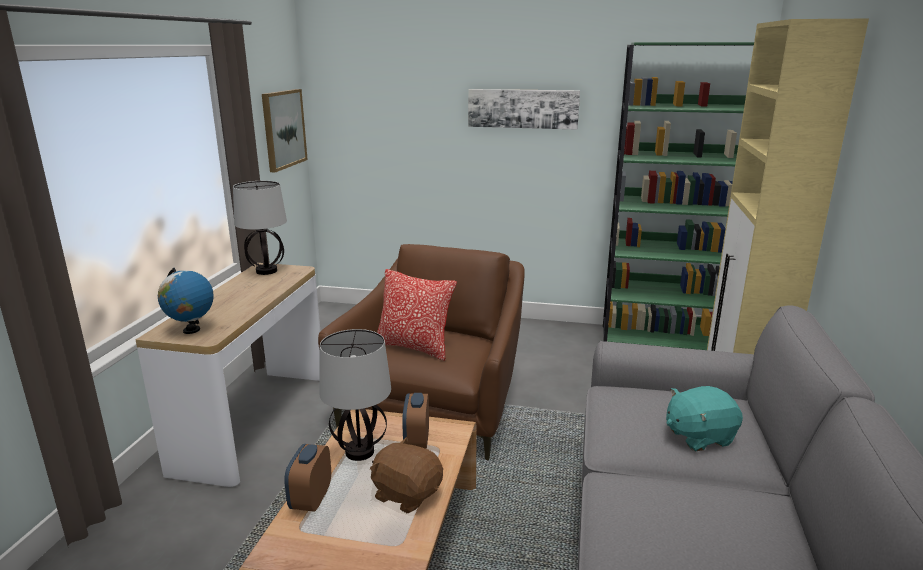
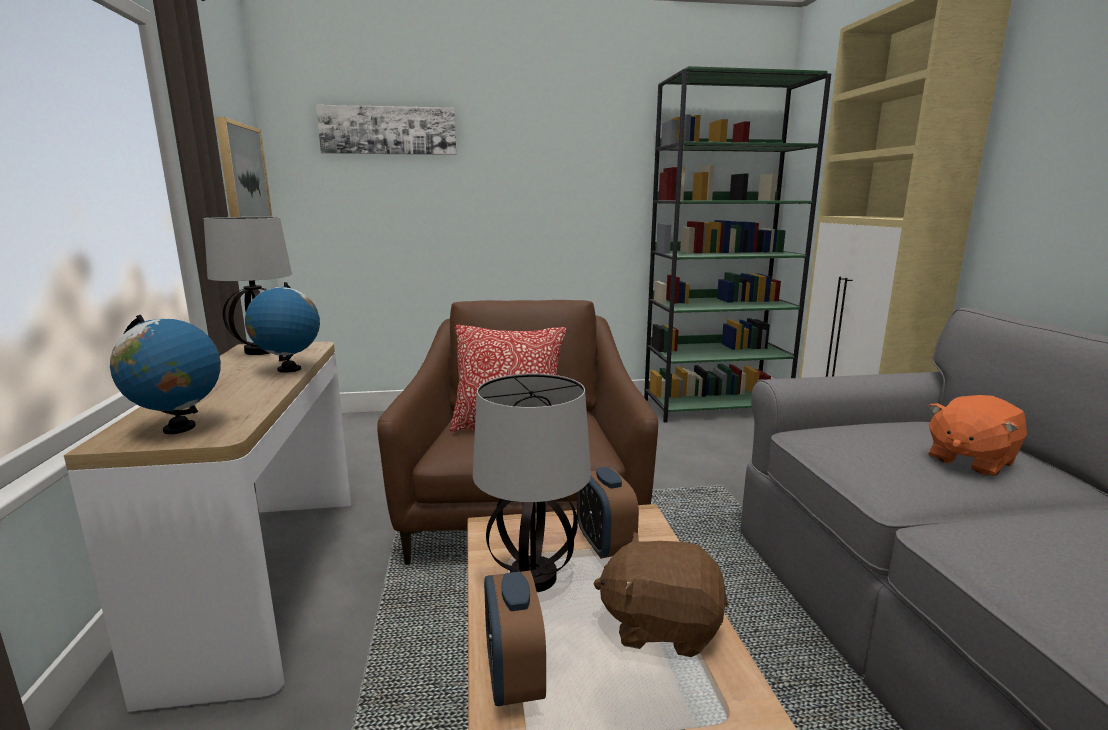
camera: 20 degrees left, 5 degrees down
picture [468,89,580,129] -> picture moved to [316,105,456,155]
turquoise plush toy [666,386,743,451] -> orange plush toy [928,395,1027,476]
none -> globe [245,282,320,373]

